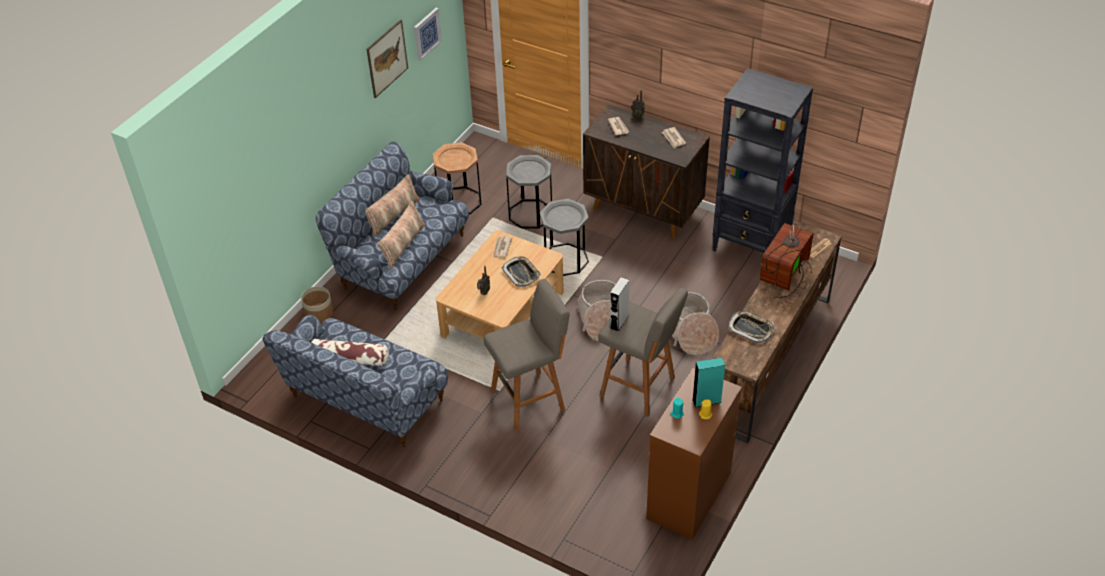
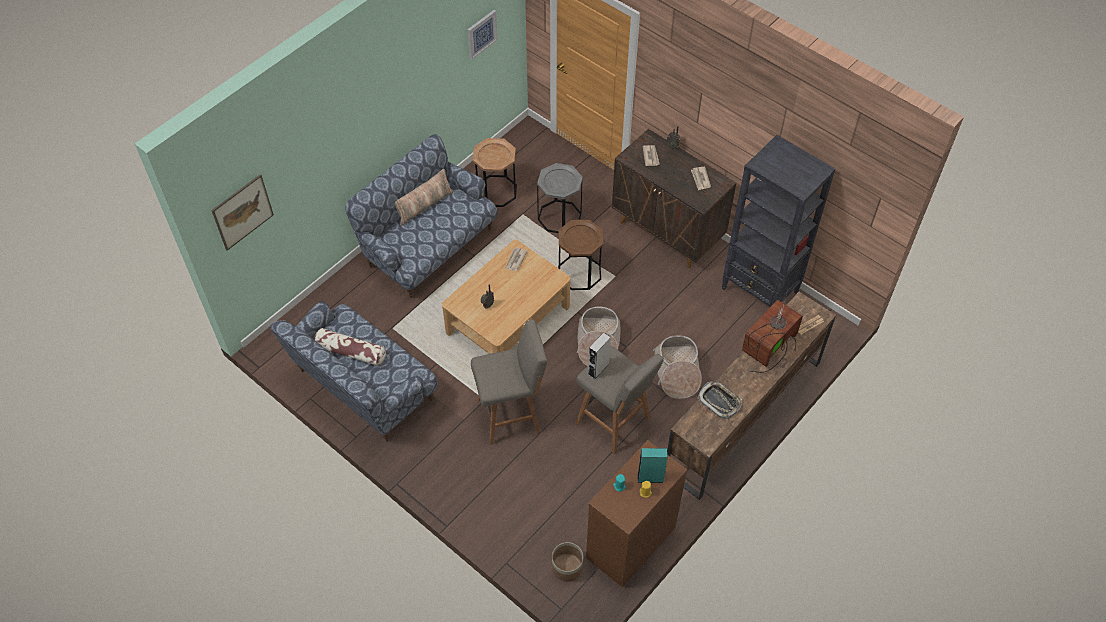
camera: 10 degrees right, 10 degrees up
planter [301,286,333,323] -> planter moved to [552,542,583,582]
picture [366,19,408,98] -> picture moved to [211,174,274,251]
pillow [377,201,425,269] -> none
tray [502,256,541,287] -> none
grey side table [540,199,589,276] -> brown side table [558,220,603,290]

